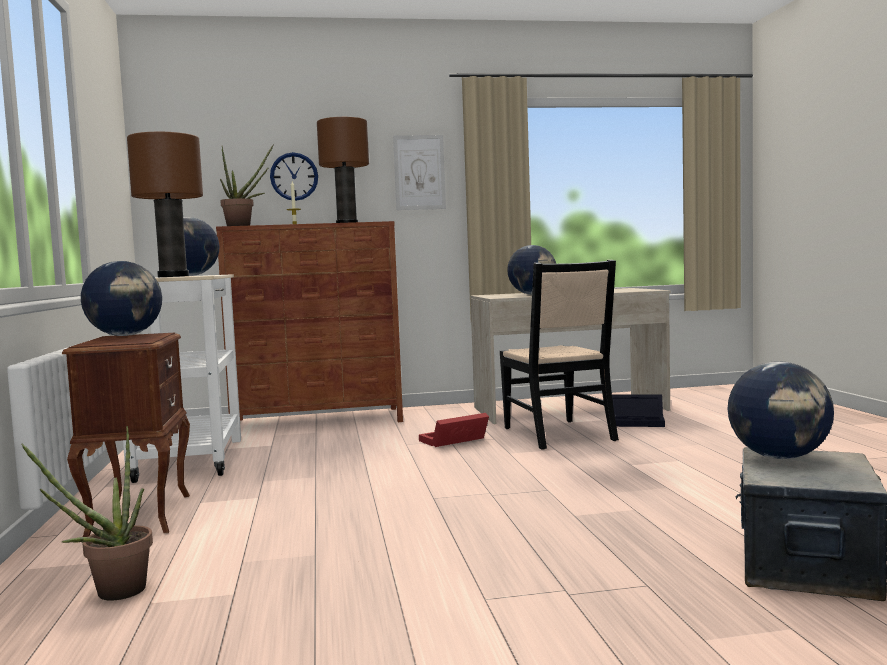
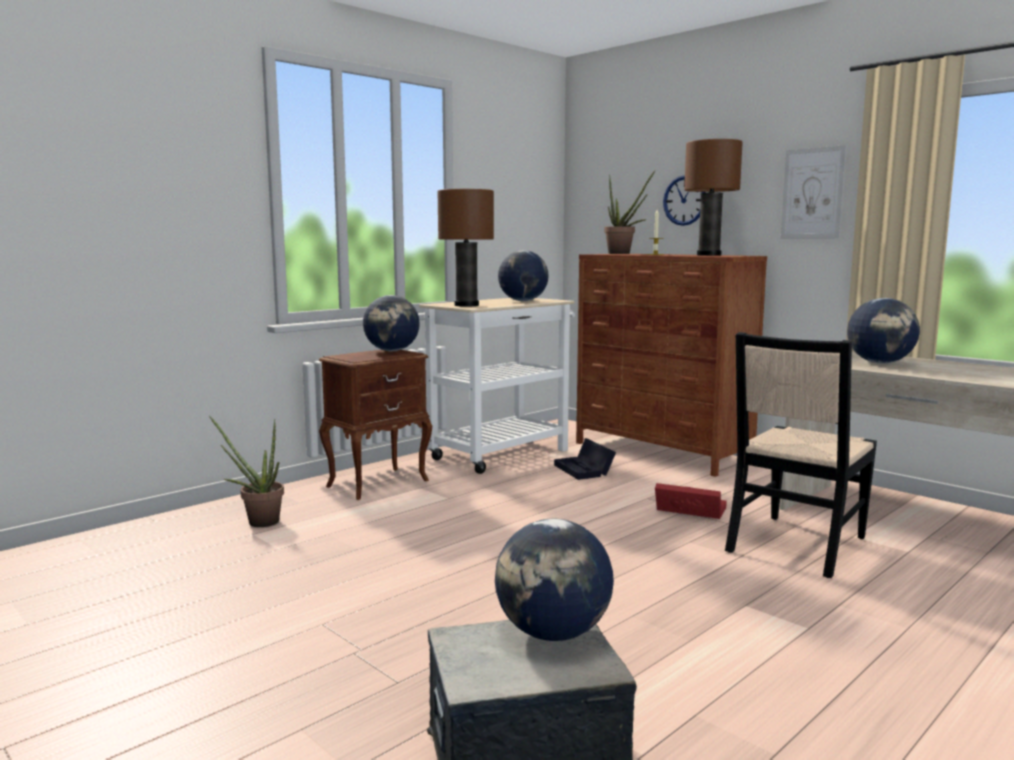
camera: 55 degrees right, 5 degrees up
black storage box [612,394,665,427] -> black storage box moved to [554,438,616,480]

